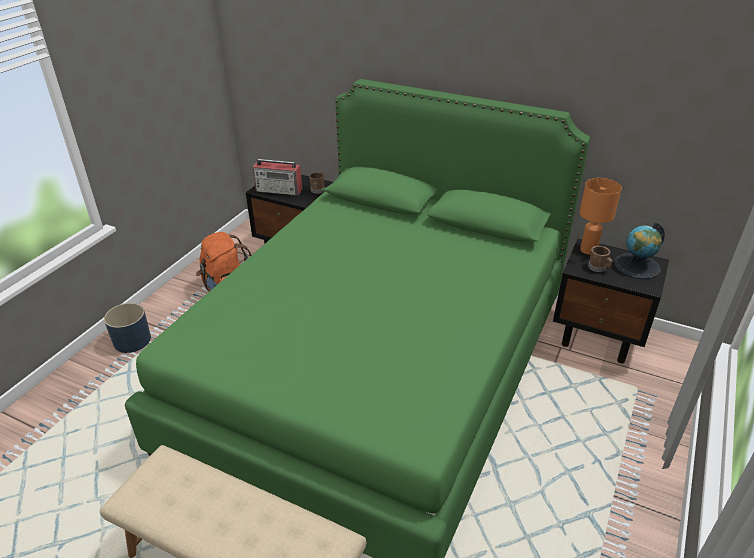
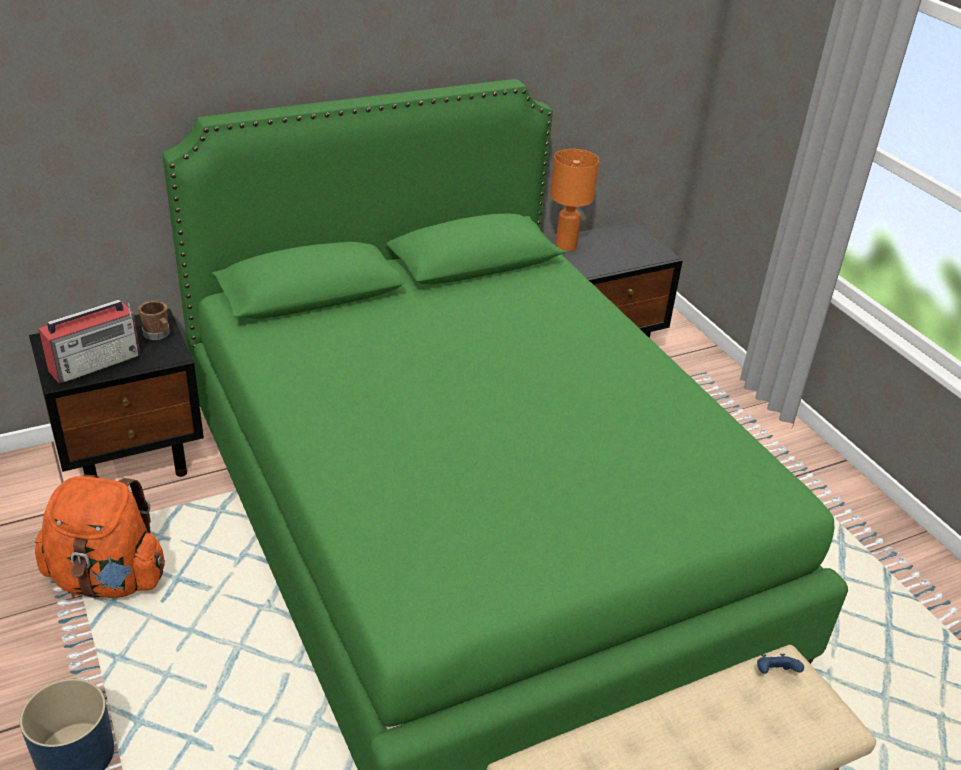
camera: 55 degrees left, 0 degrees up
brown mug [588,246,613,272] -> none
globe [614,222,665,279] -> none
none -> blue game controller [757,654,804,674]

